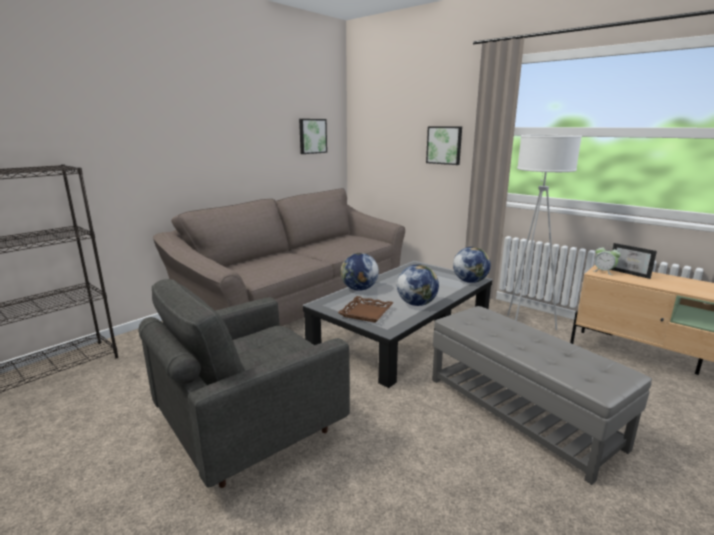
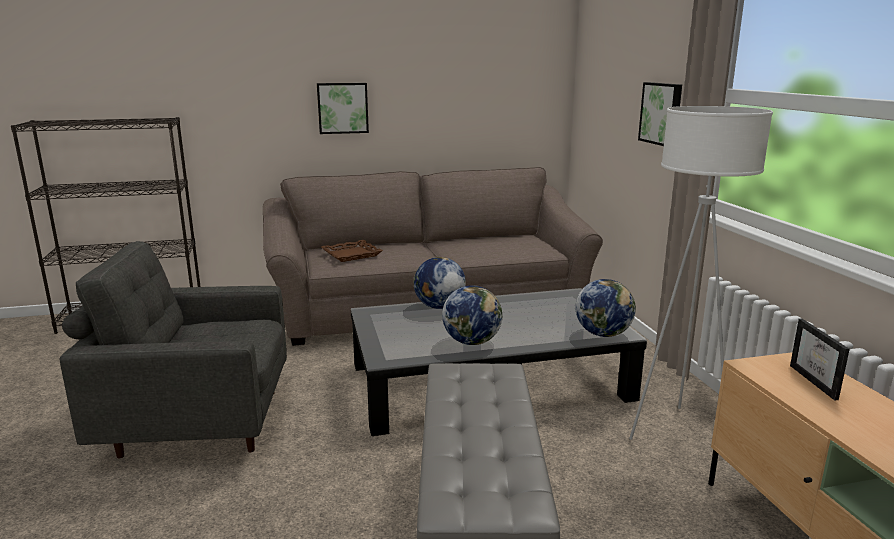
camera: 35 degrees right, 0 degrees up
picture [299,119,327,154] -> picture moved to [317,83,369,134]
brown tray [338,296,394,323] -> brown tray moved to [321,240,383,262]
alarm clock [594,245,621,275] -> none

